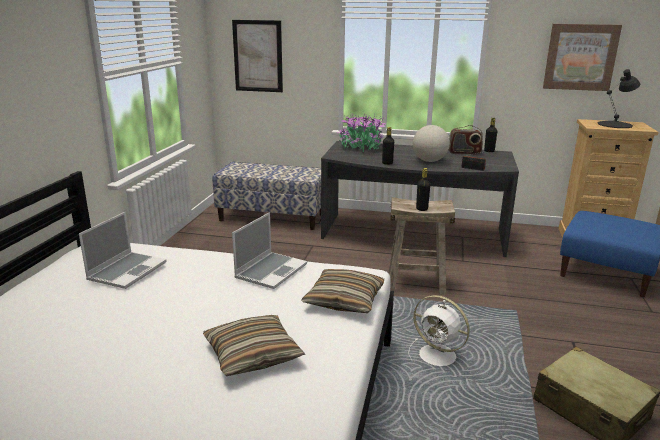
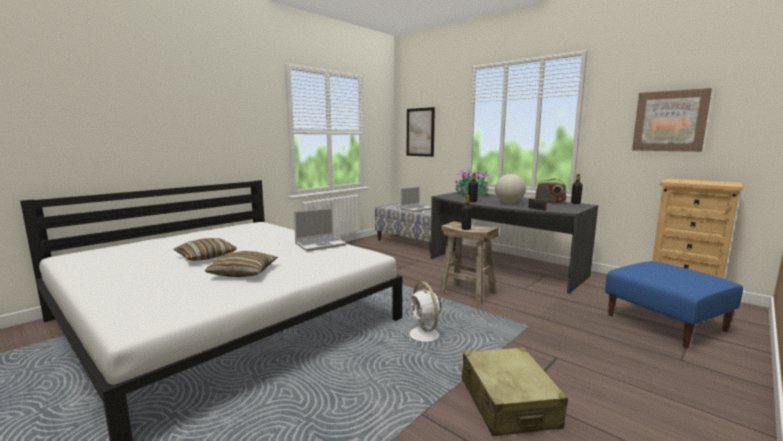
camera: 30 degrees right, 10 degrees down
laptop [79,212,166,289] -> laptop moved to [400,186,431,212]
pillow [301,269,384,313] -> pillow moved to [173,238,237,261]
black table lamp [598,69,640,128] -> none

